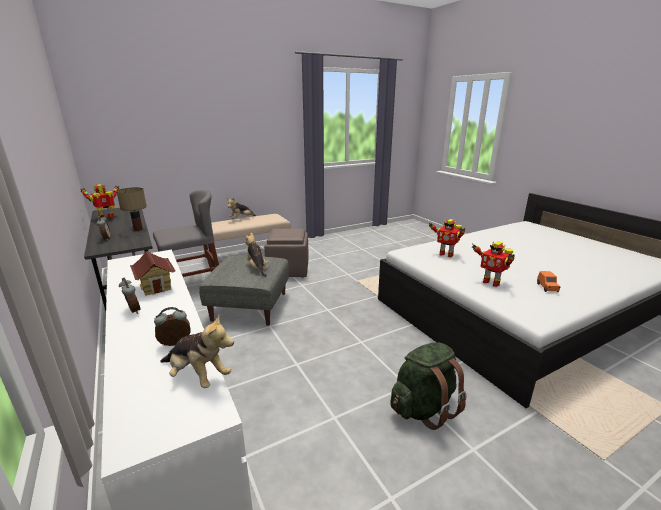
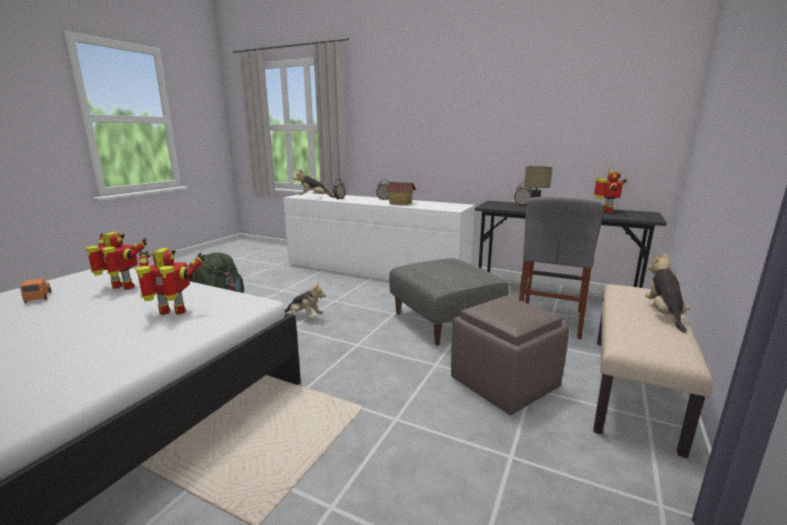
camera: 145 degrees right, 5 degrees down
plush toy [245,233,269,277] -> plush toy moved to [284,281,326,318]

